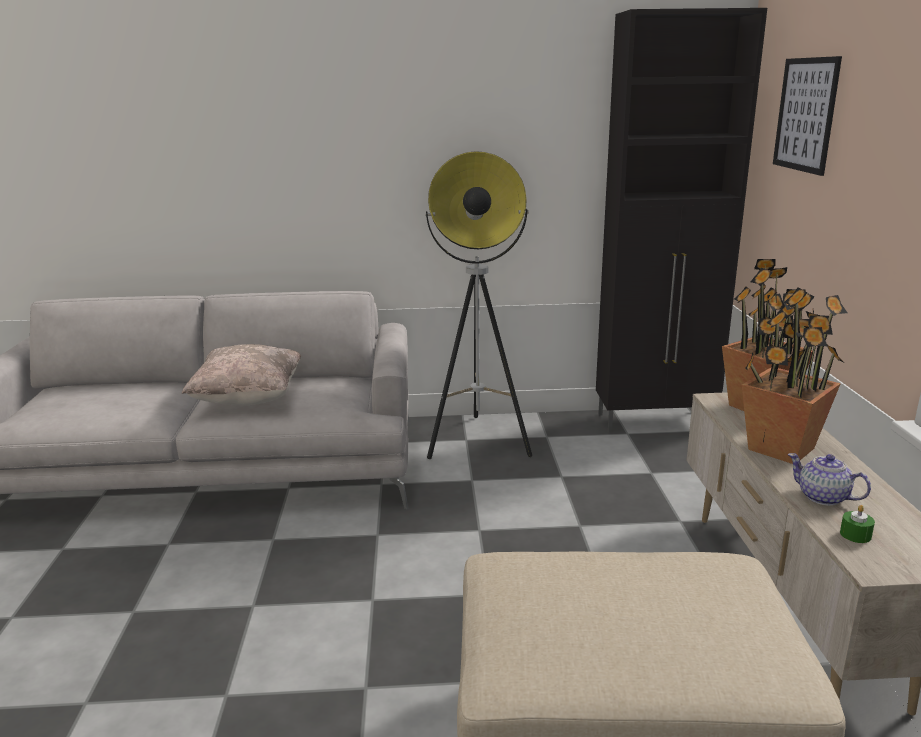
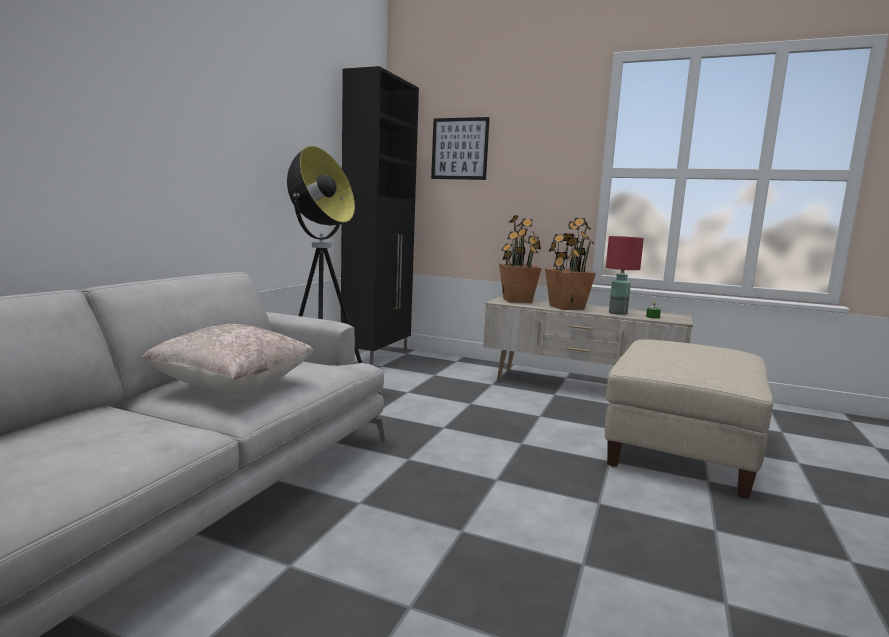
camera: 65 degrees left, 10 degrees down
teapot [788,453,871,506] -> red table lamp [606,236,644,315]

